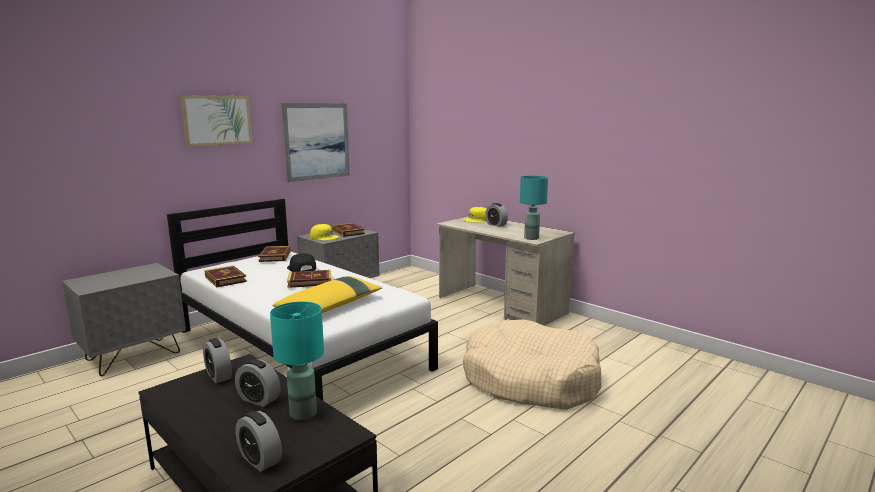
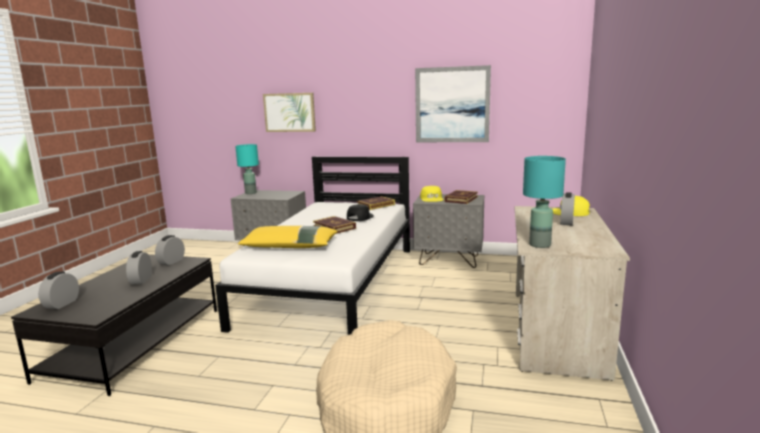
camera: 60 degrees right, 0 degrees up
picture [180,95,252,147] -> picture moved to [263,93,316,132]
book [204,266,247,288] -> none
turquoise table lamp [270,302,324,421] -> turquoise table lamp moved to [235,144,259,194]

